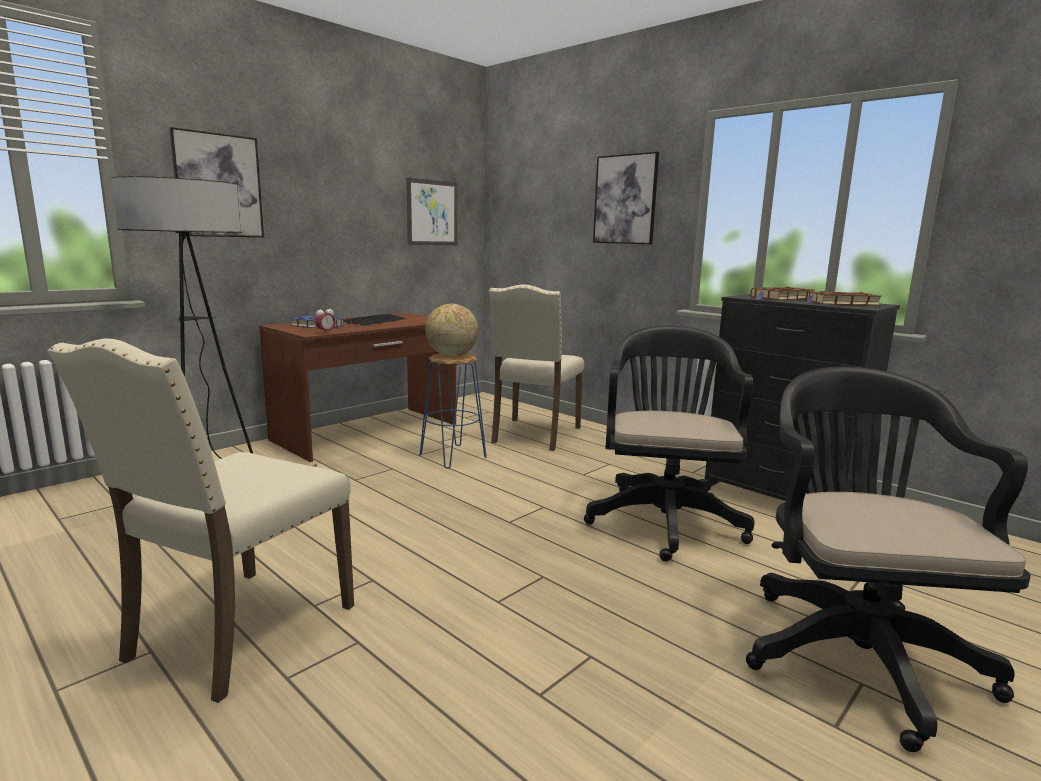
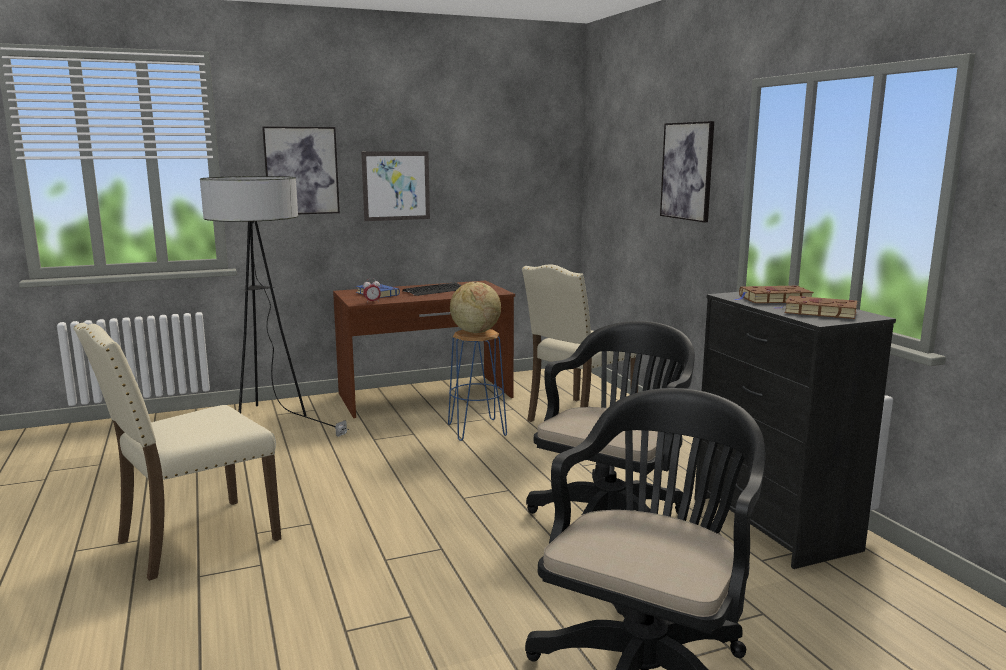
camera: 25 degrees right, 0 degrees up
picture [406,178,457,245] -> picture moved to [361,151,430,221]

